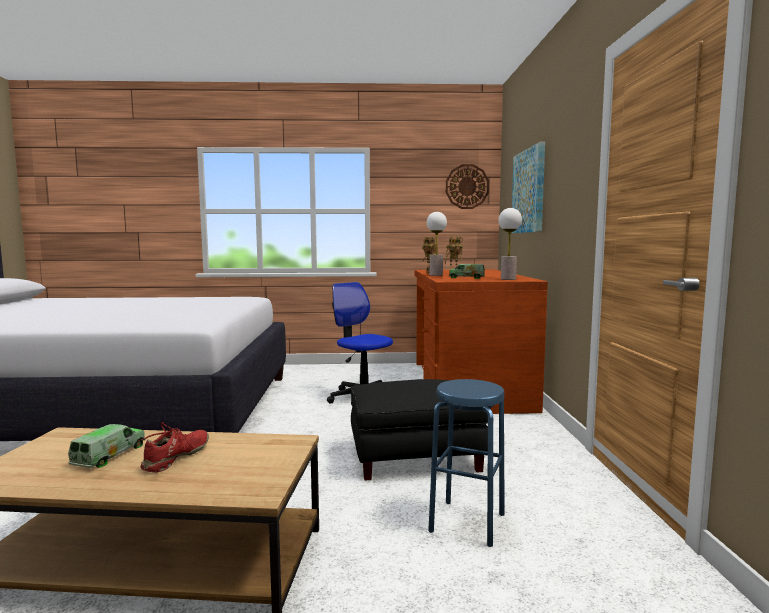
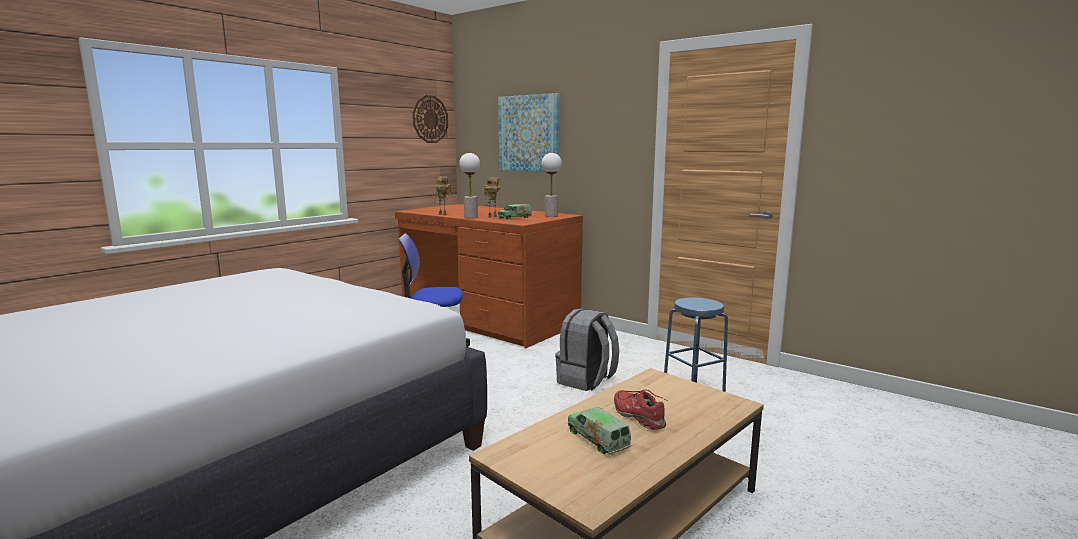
camera: 50 degrees left, 5 degrees up
black ottoman [351,379,491,480] -> grey backpack [555,308,619,391]

